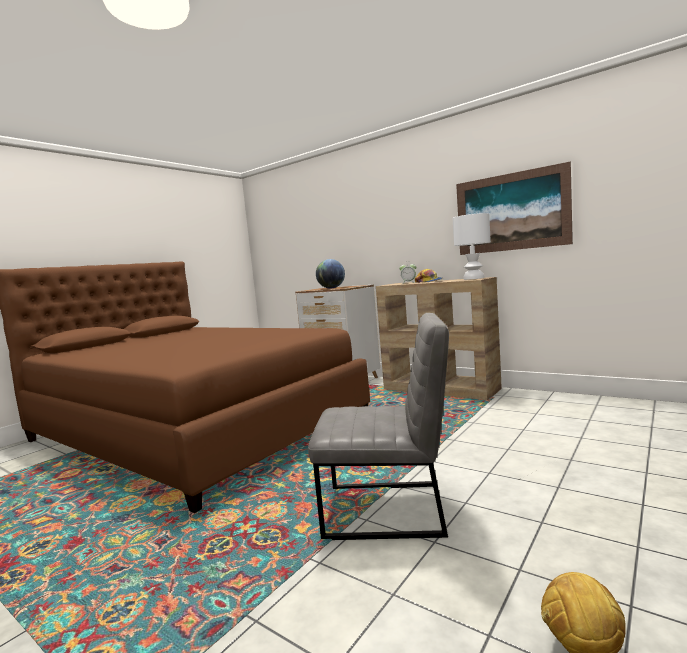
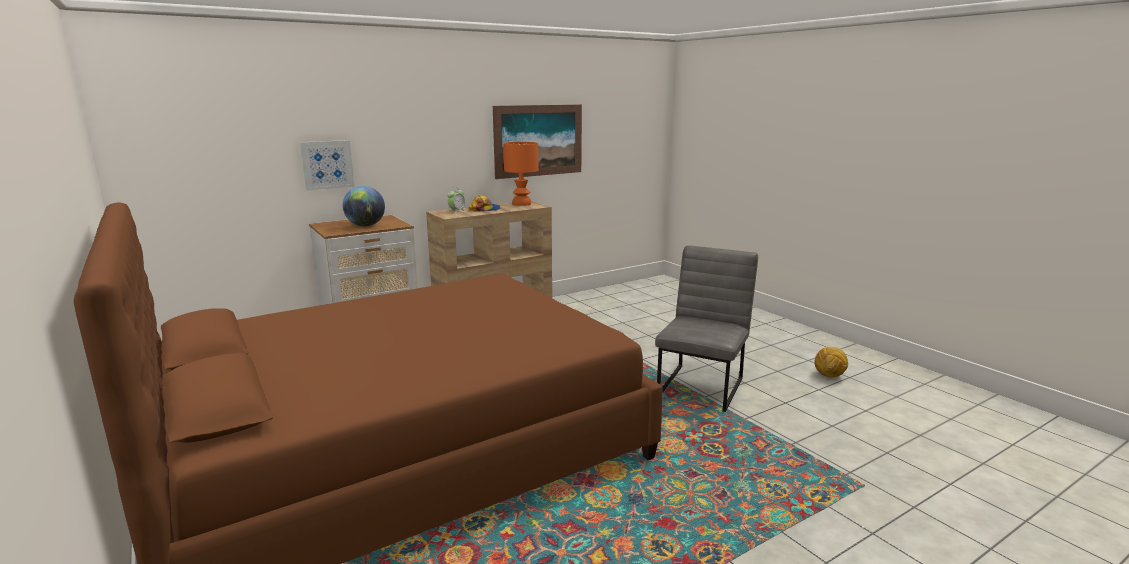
camera: 70 degrees left, 10 degrees up
white table lamp [453,213,491,280] -> orange table lamp [503,142,538,206]
none -> picture [300,140,354,191]

